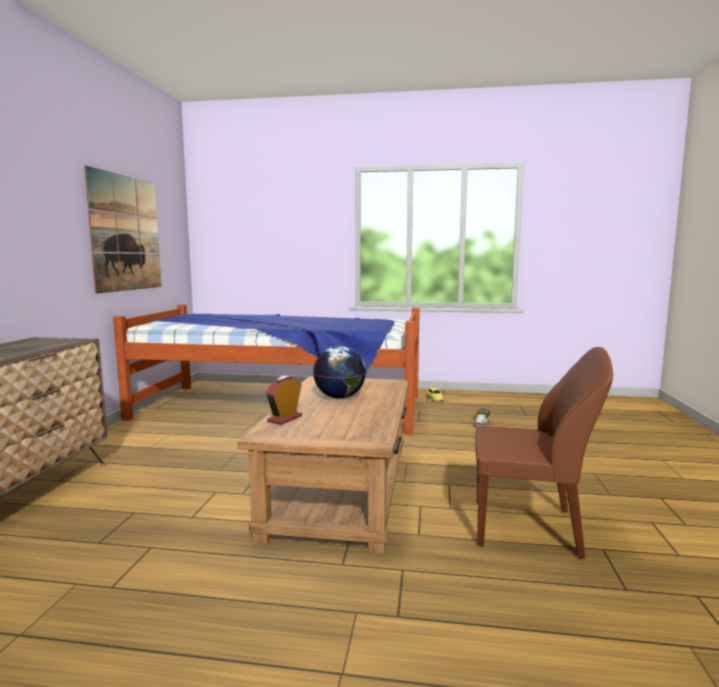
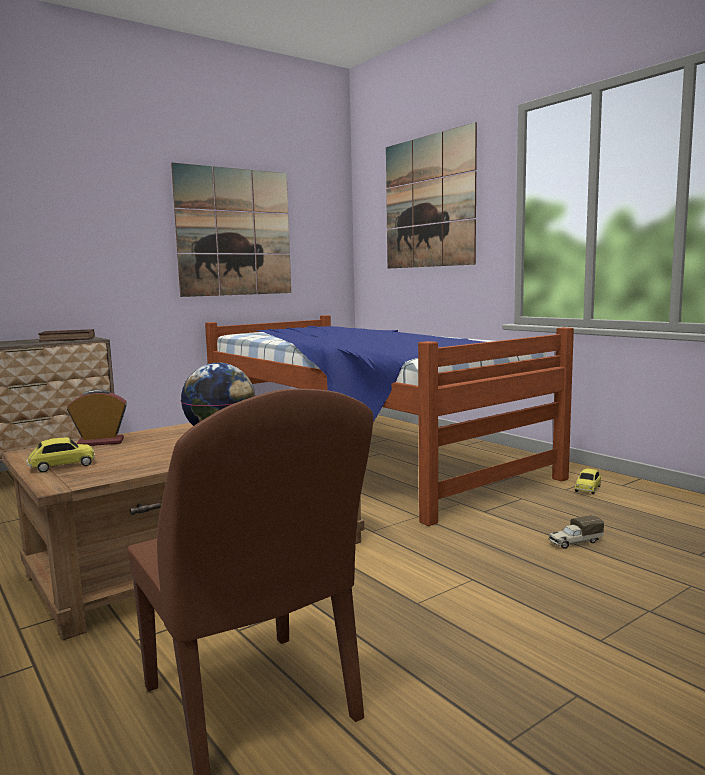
camera: 45 degrees right, 0 degrees up
none -> toy car [26,437,95,473]
none -> brown book [38,329,95,341]
none -> picture [386,122,477,268]

